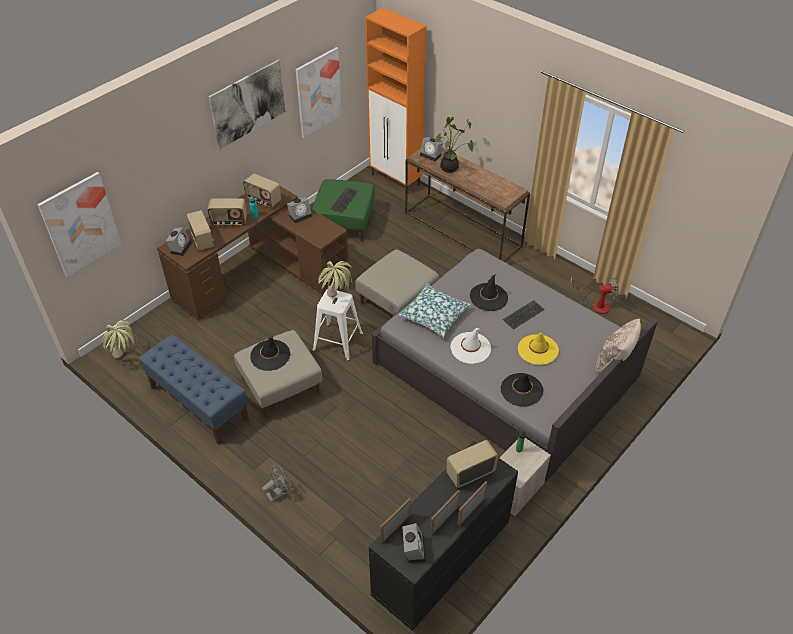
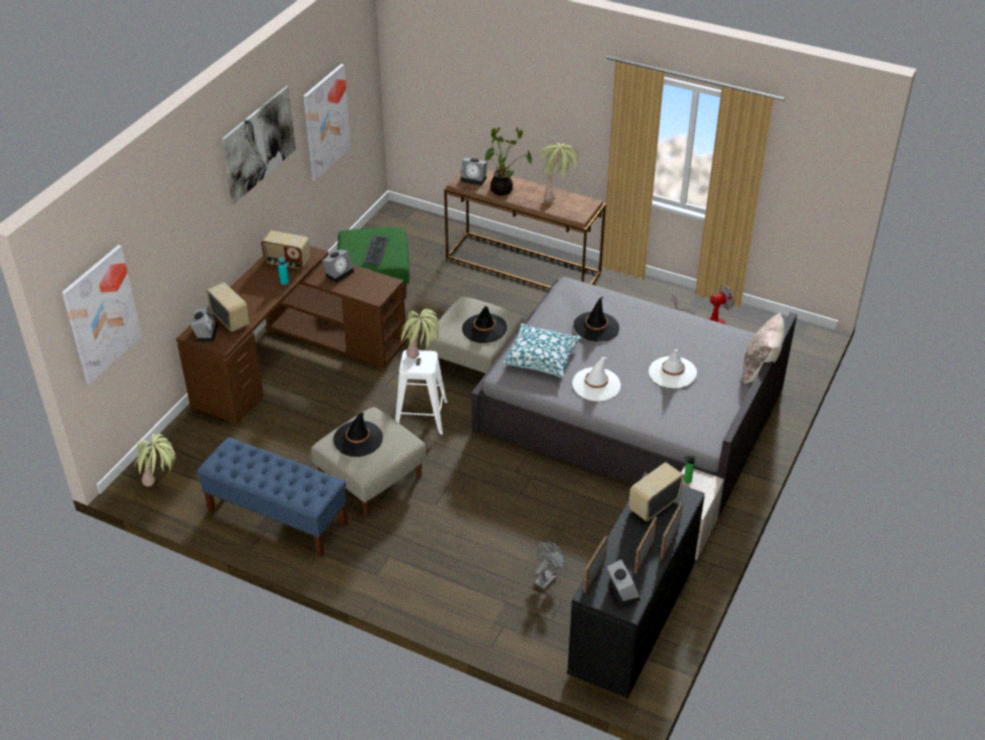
camera: 15 degrees left, 5 degrees down
radio [207,198,247,226] -> none
grey fan [262,465,291,503] -> grey fan moved to [534,542,567,590]
orange cabinet [365,8,427,194] -> none
black hat [501,373,543,407] -> black hat moved to [462,306,507,343]
keyboard [503,300,545,329] -> none
yellow hat [518,333,559,365] -> white hat [649,349,697,388]
none -> potted plant [538,143,579,202]

